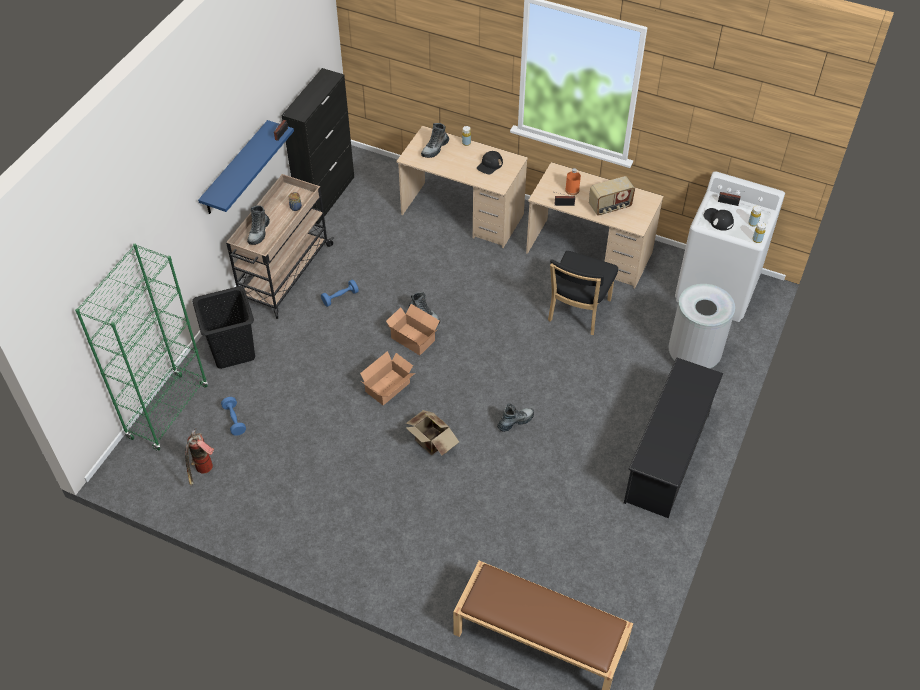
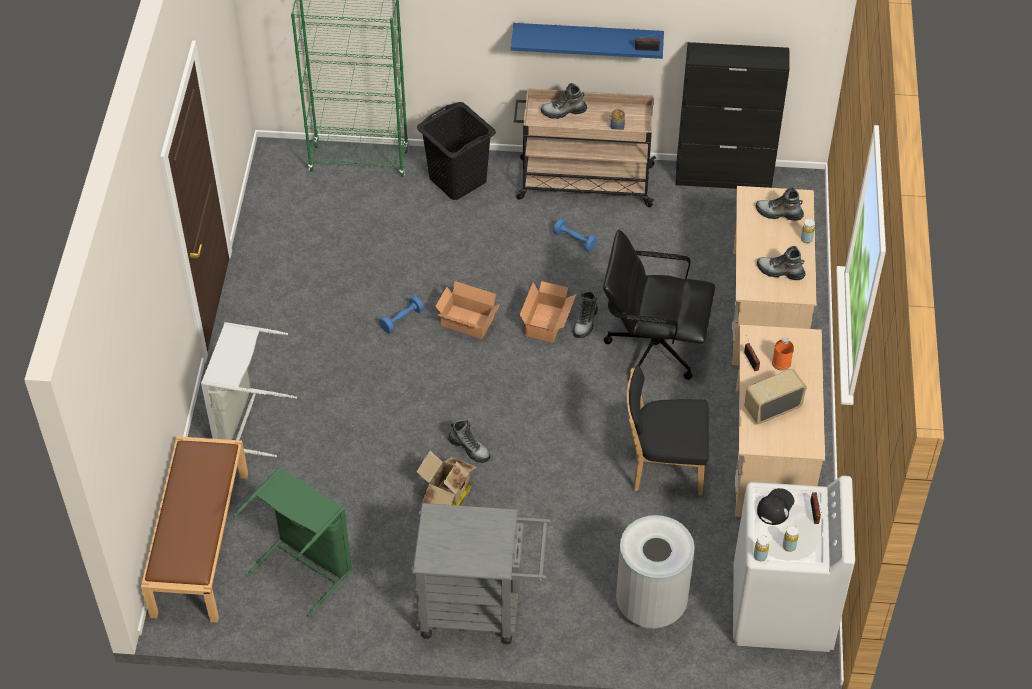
camera: 70 degrees right, 0 degrees up
fire extinguisher [185,428,214,486] -> none
blue dumbbell [221,397,246,436] -> blue dumbbell moved to [379,296,424,333]
cardboard box [406,410,459,455] -> cardboard box moved to [416,451,477,506]
black cap [477,151,503,174] -> boot [757,246,806,280]
radio [589,176,635,215] -> radio turned 105 degrees clockwise [744,369,807,424]
black shoe rack [624,357,723,518] -> grey cart [411,503,551,644]
none -> grey laundry basket [201,322,297,457]
none -> green laundry basket [234,467,352,616]
none -> black office chair [603,230,715,380]

